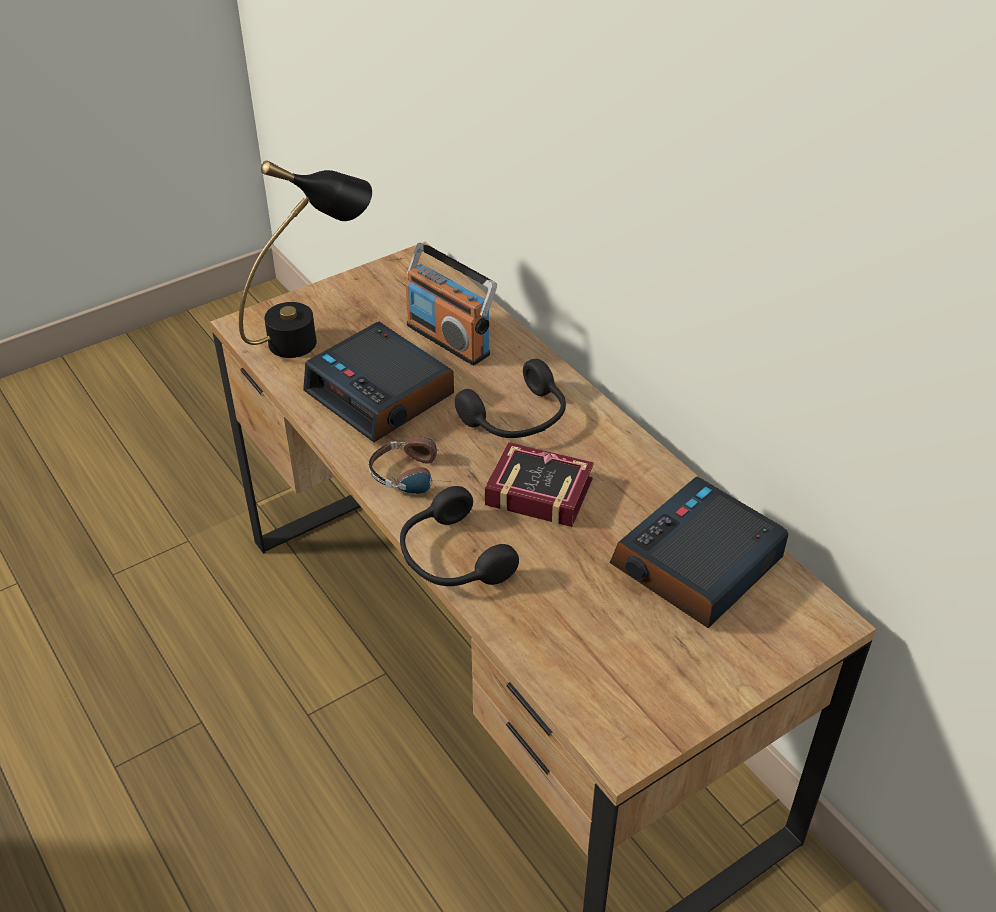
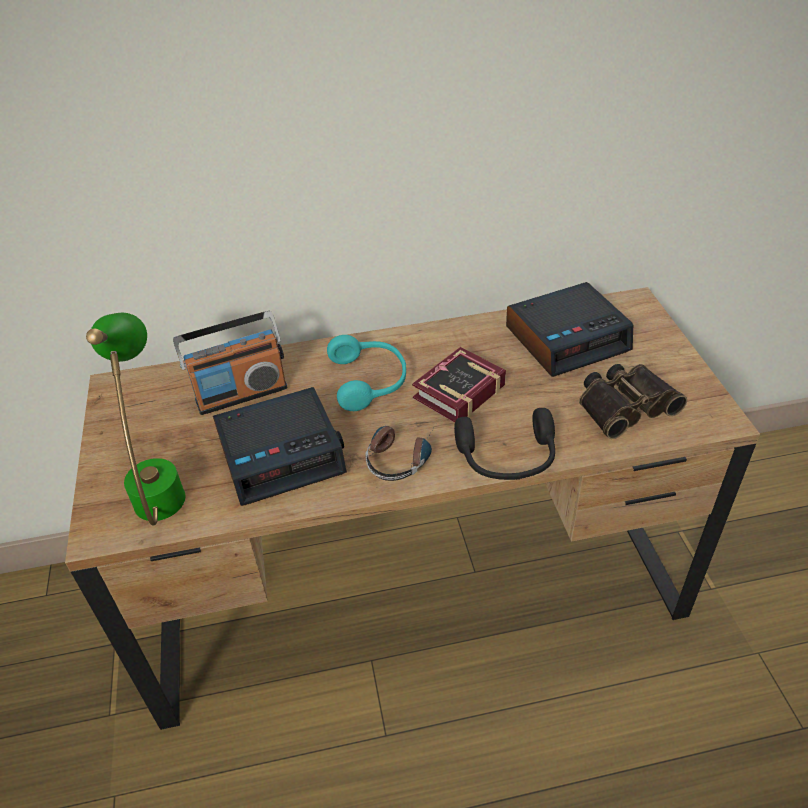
camera: 65 degrees left, 0 degrees up
black table lamp [239,160,372,358] -> green table lamp [86,313,185,526]
black headphones [455,359,566,438] -> turquoise headphones [327,335,406,411]
alarm clock [610,477,788,628] -> alarm clock turned 90 degrees counterclockwise [506,282,633,377]
none -> binoculars [579,364,687,439]

